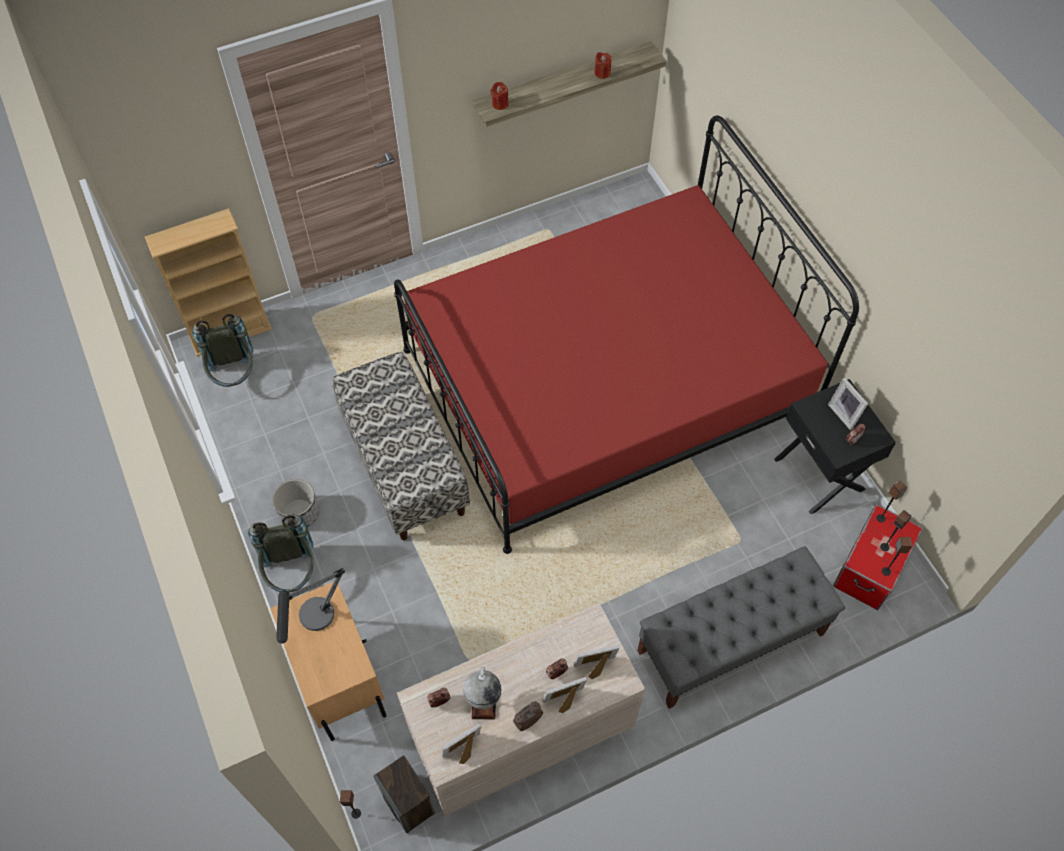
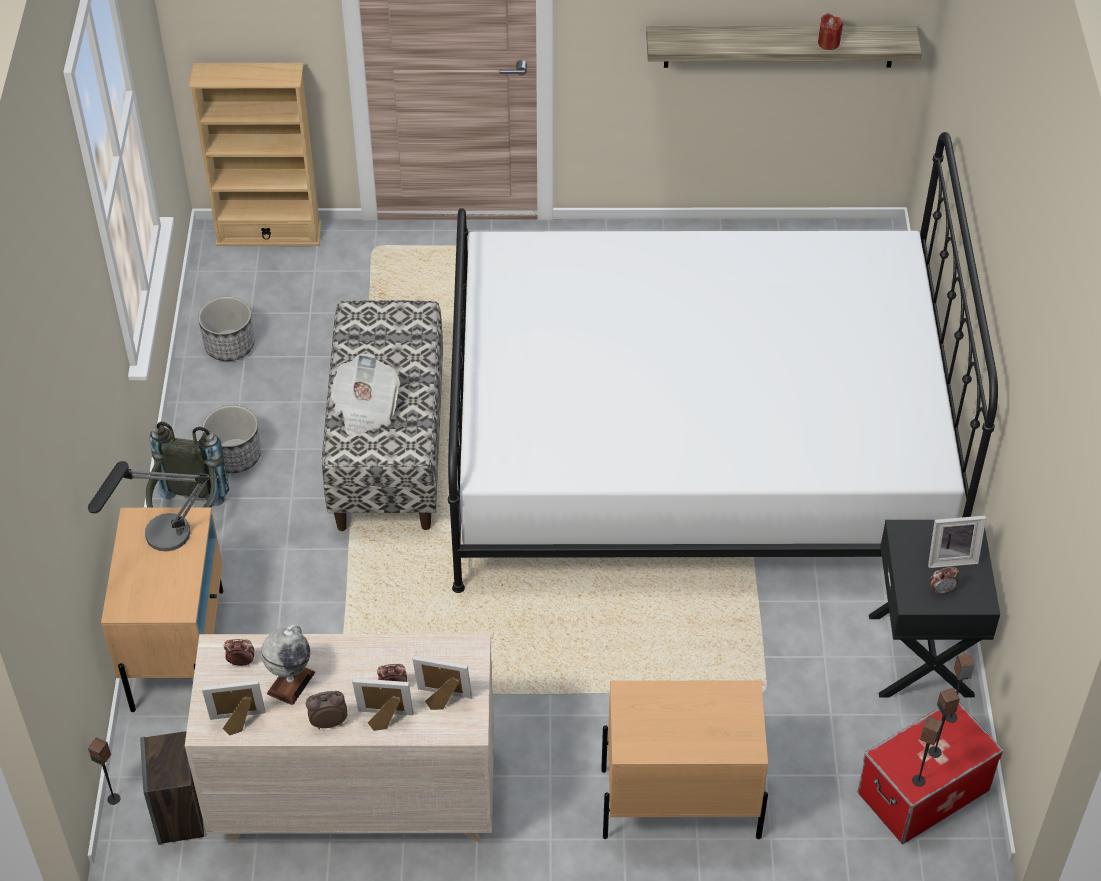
camera: 25 degrees right, 10 degrees down
grey backpack [192,314,253,387] -> none
red bed [394,115,859,554] -> white bed [448,132,998,593]
red candle [490,82,509,110] -> none
grey bench [637,546,845,709] -> beige nightstand [601,680,768,839]
picture frame [828,378,868,430] -> picture frame turned 90 degrees counterclockwise [928,516,986,568]
none -> planter [198,297,254,361]
none -> newspaper [330,353,400,436]

